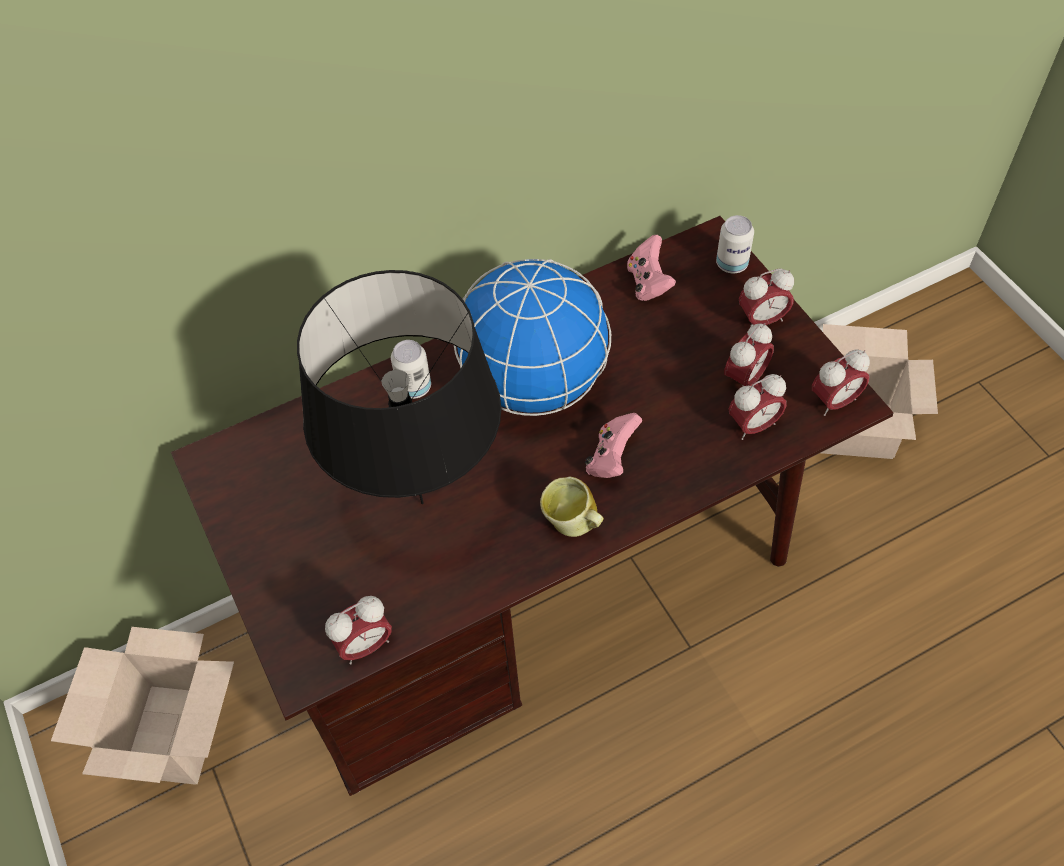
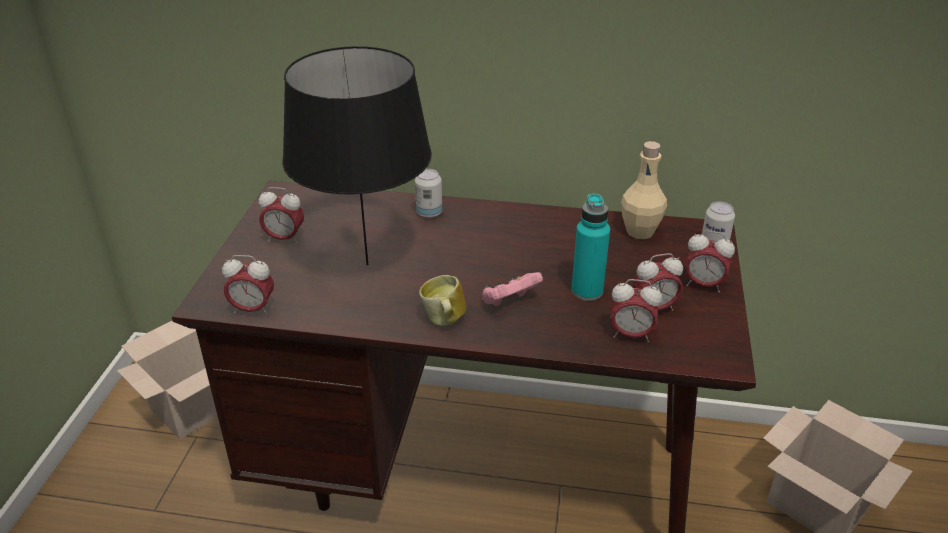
camera: 35 degrees right, 20 degrees down
globe [454,259,611,416] -> none
pink game controller [627,235,676,301] -> beige bottle [621,141,667,239]
alarm clock [812,349,870,416] -> alarm clock moved to [258,187,304,244]
none -> turquoise bottle [571,193,610,301]

